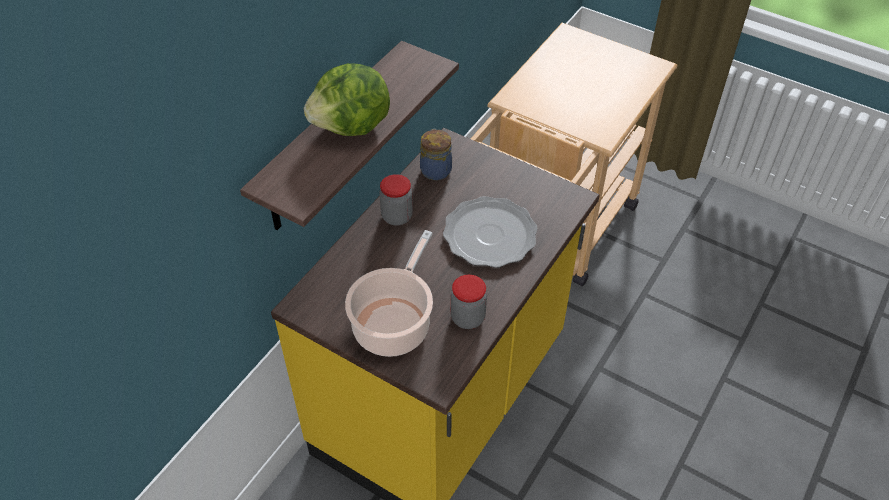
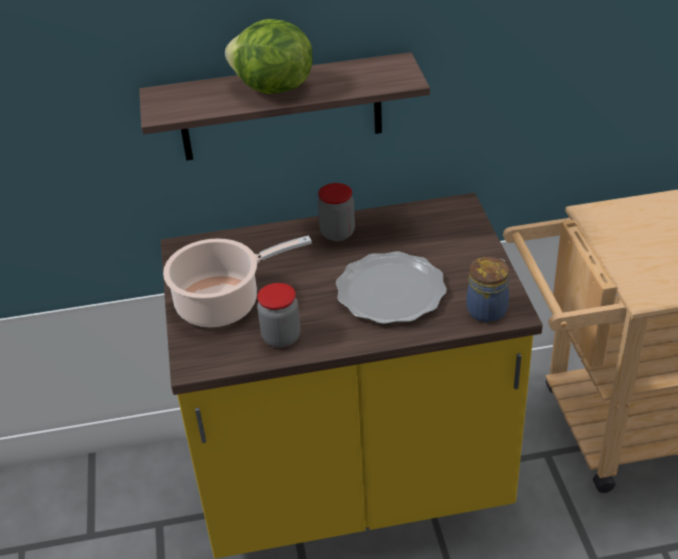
camera: 50 degrees right, 10 degrees down
jar [420,129,452,180] -> jar moved to [466,257,509,323]

